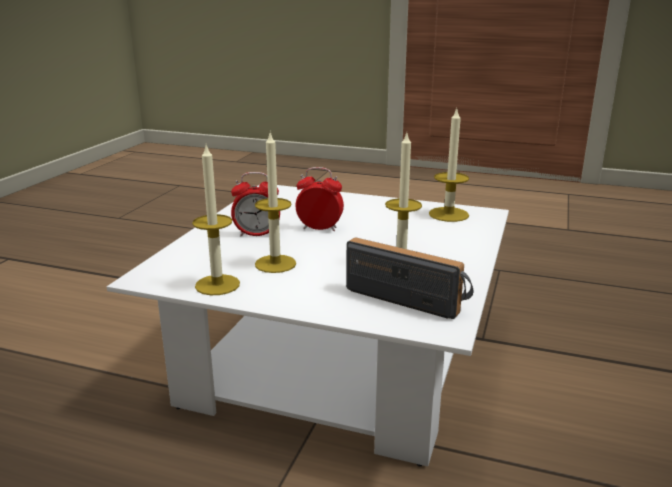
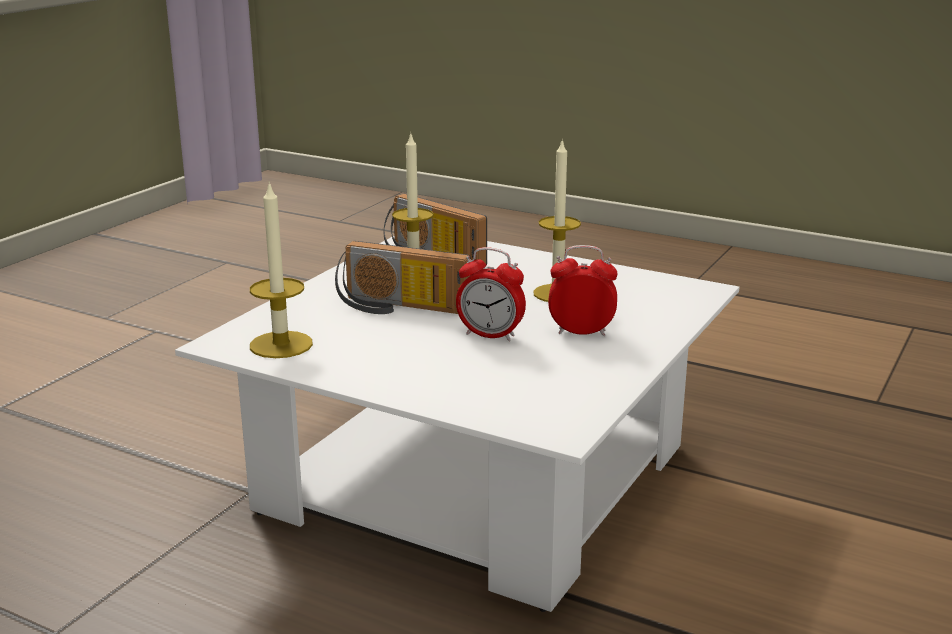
camera: 170 degrees left, 0 degrees up
candle [192,145,240,295] -> none
none -> radio [335,241,471,314]

